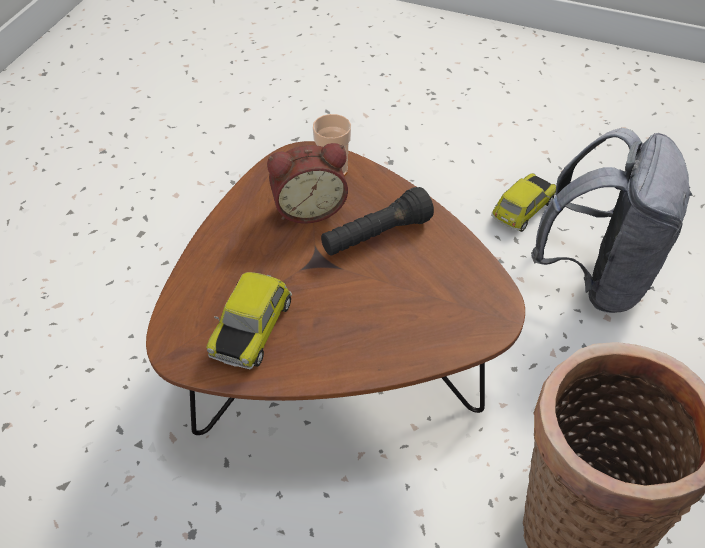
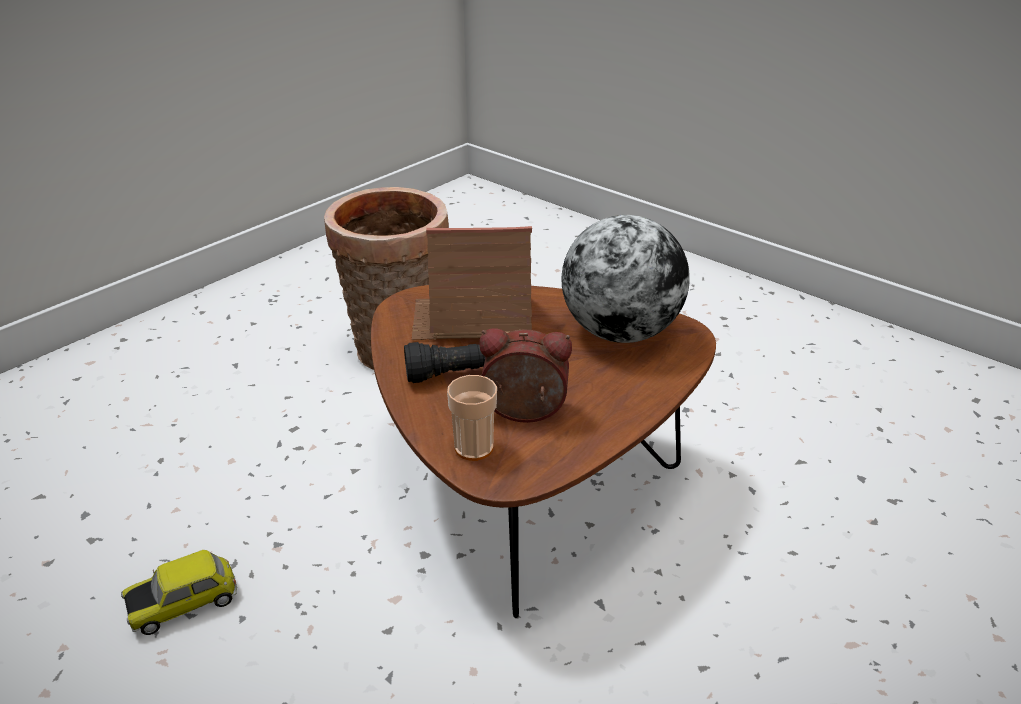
camera: 160 degrees left, 15 degrees down
toy car [206,272,292,369] -> globe [561,215,690,343]
grey backpack [531,128,693,313] -> none
none -> toy house [412,226,532,340]

